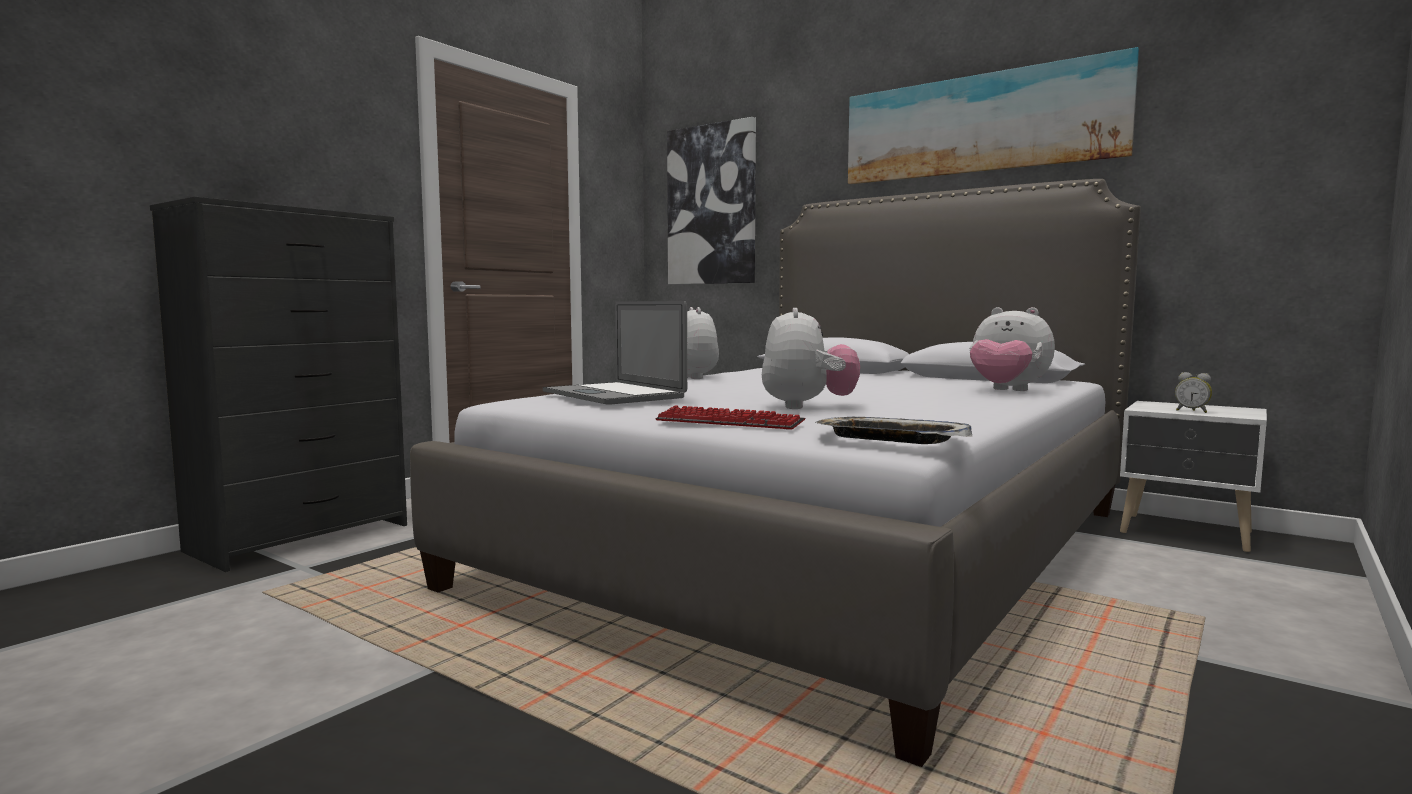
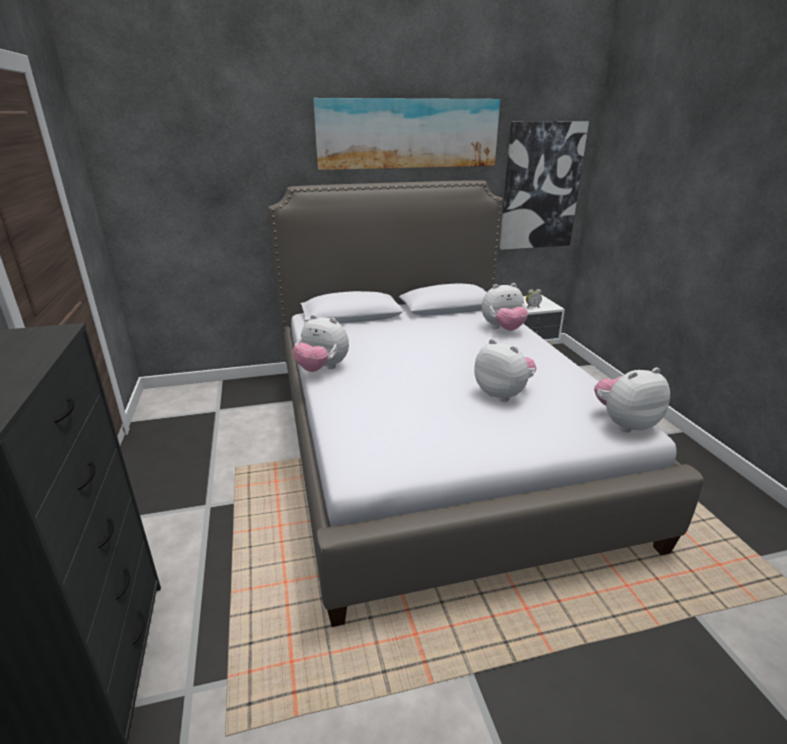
camera: 50 degrees left, 20 degrees up
laptop [543,301,687,405] -> none
keyboard [655,406,805,429] -> none
picture [667,117,756,284] -> picture moved to [499,121,589,250]
tray [816,417,972,444] -> plush toy [594,367,670,432]

